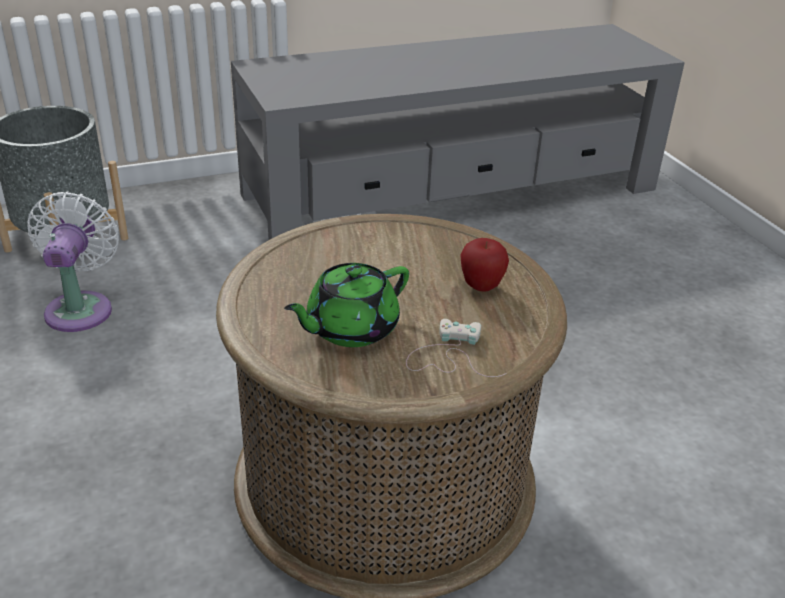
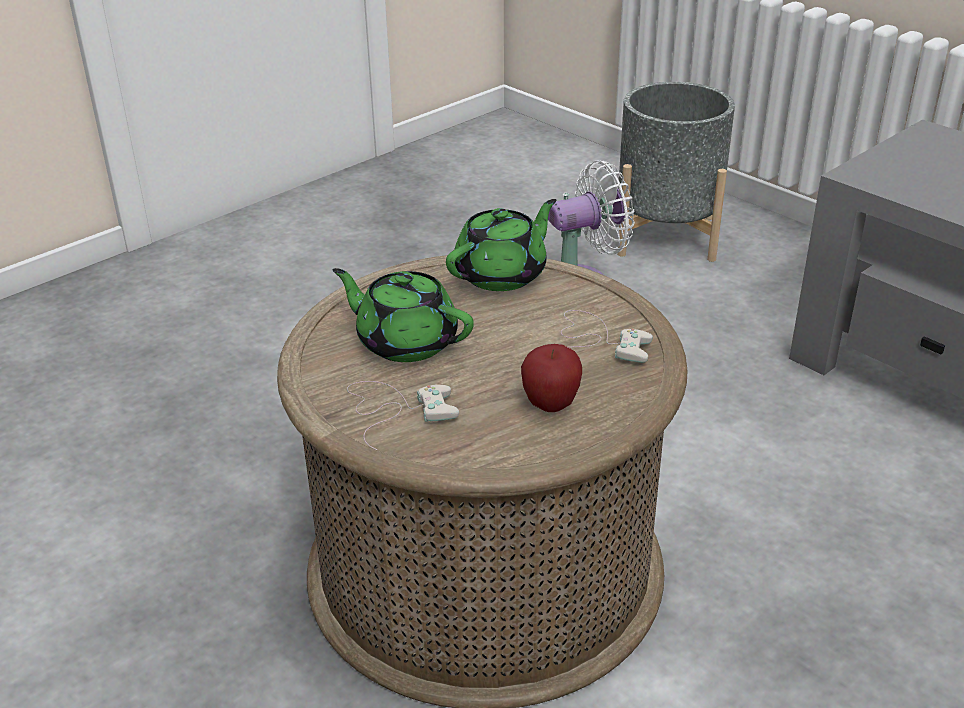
camera: 70 degrees right, 0 degrees up
none -> green teapot [446,199,556,291]
none -> white game controller [561,310,653,363]

